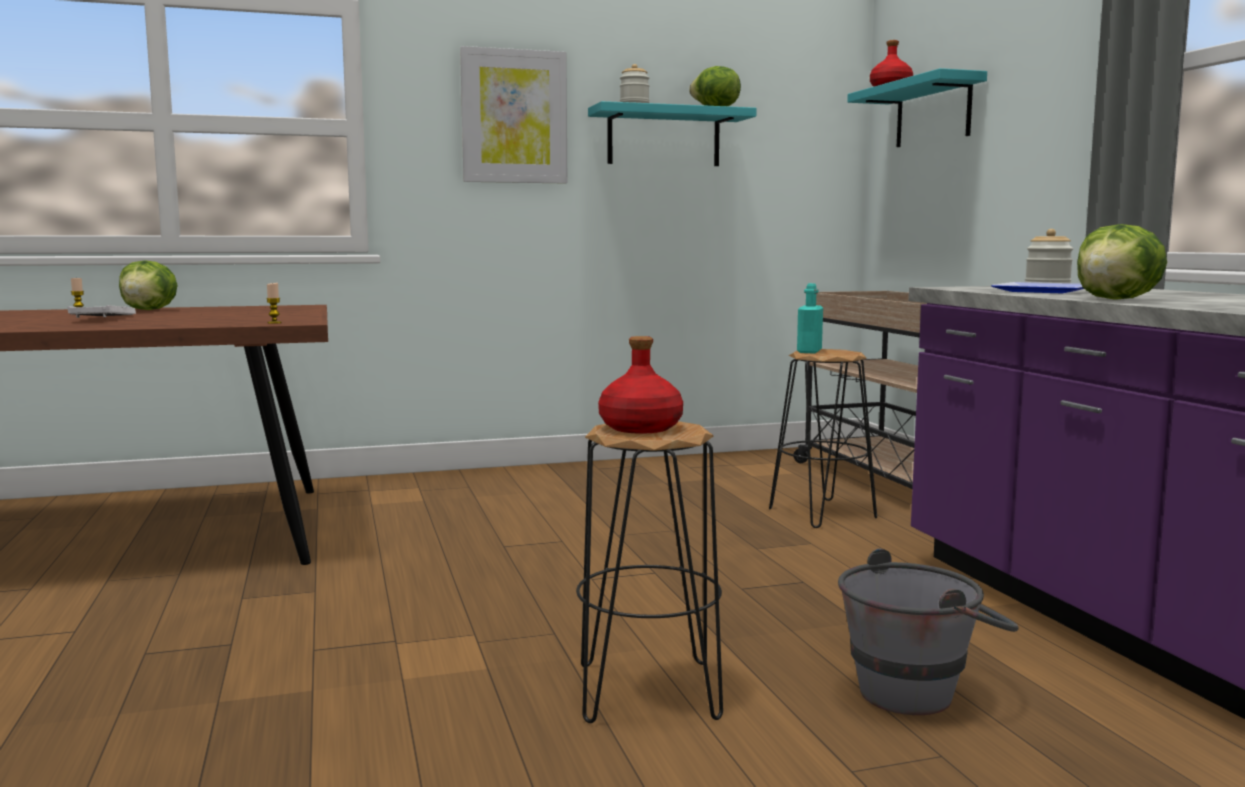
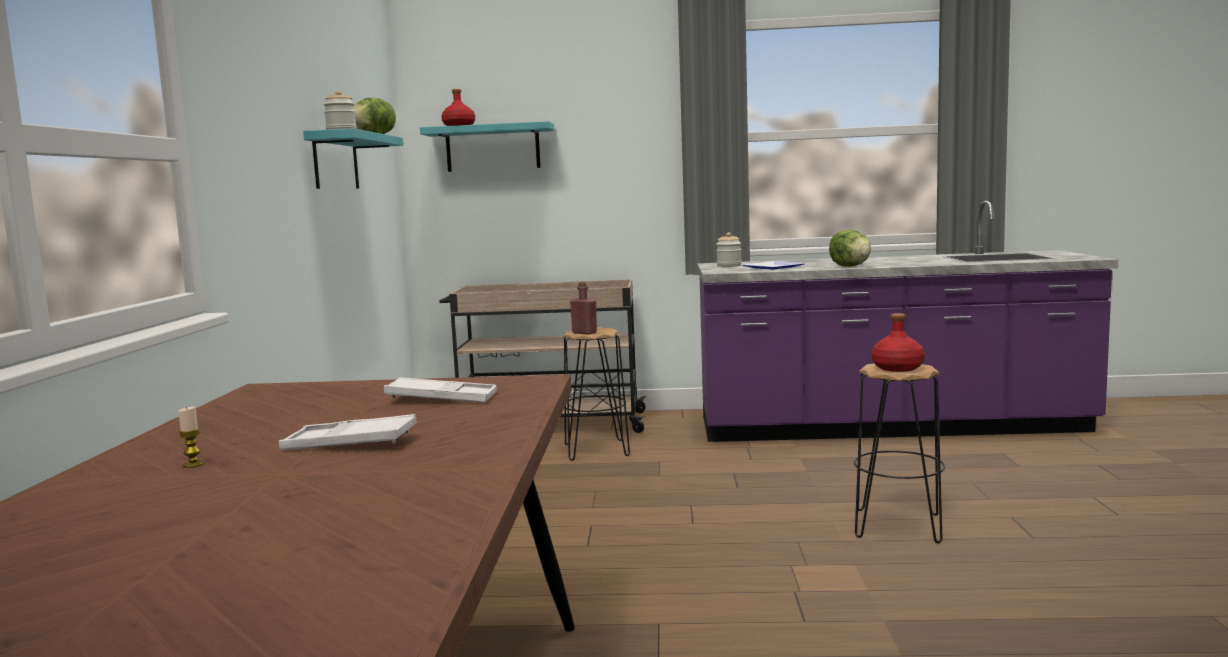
camera: 70 degrees left, 0 degrees up
lettuce [119,260,177,310] -> none
candle [266,283,282,324] -> none
picture [460,46,568,184] -> none
turquoise bottle [797,283,823,353] -> red bottle [570,282,597,335]
grey bucket [838,549,1019,715] -> none
none -> white tray [384,377,497,402]

